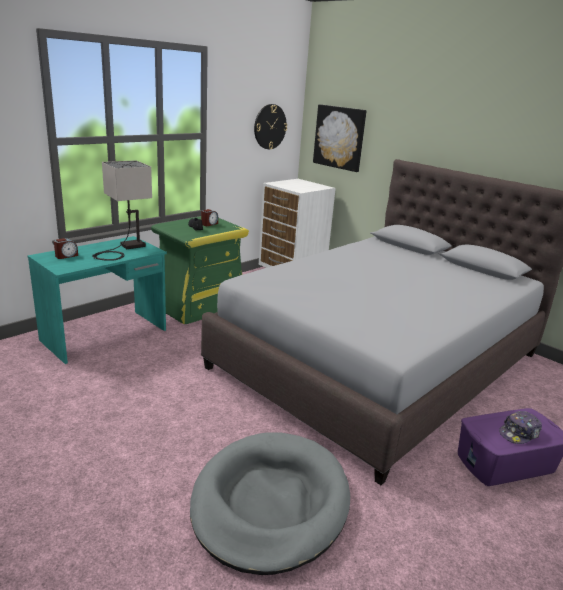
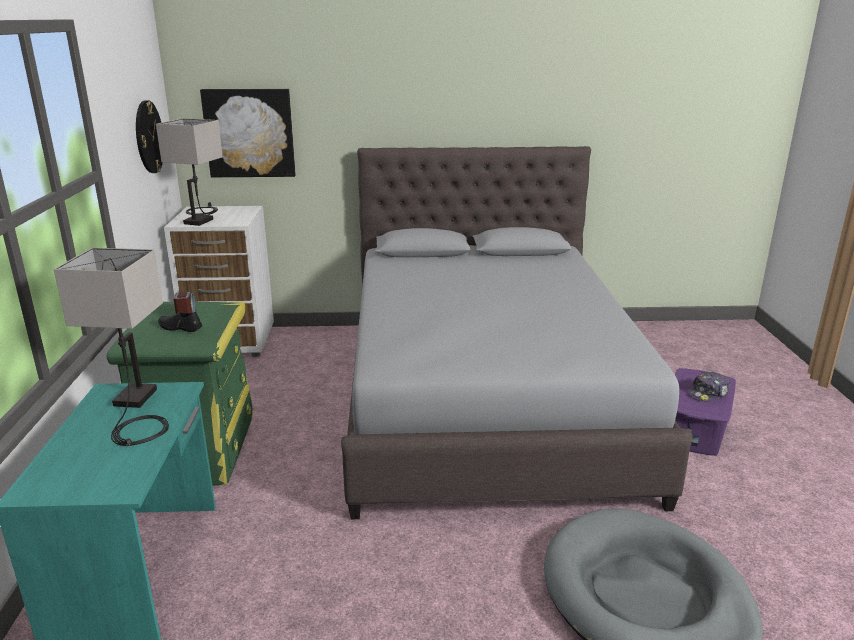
camera: 45 degrees left, 0 degrees up
alarm clock [54,238,78,259] -> none
cap [499,411,542,444] -> cap turned 45 degrees clockwise [688,372,730,402]
none -> table lamp [156,118,223,226]

